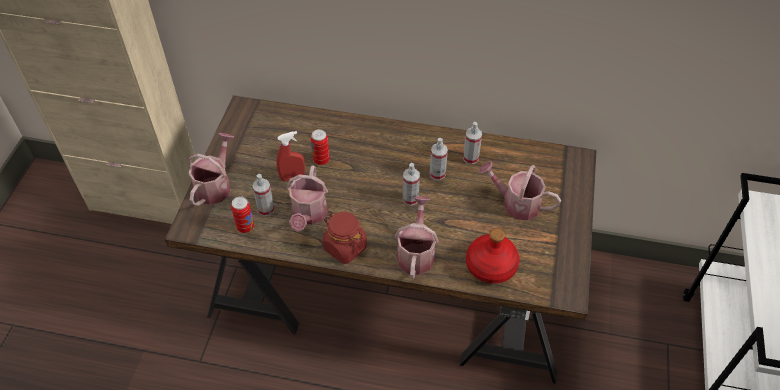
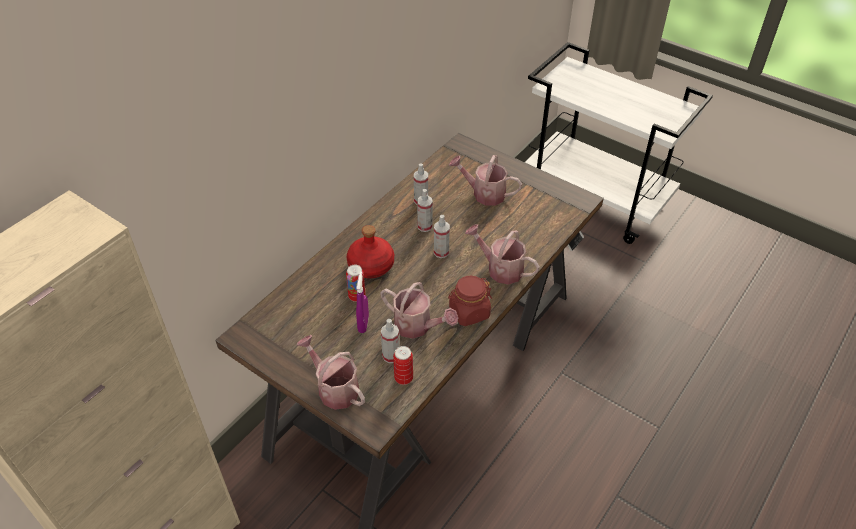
camera: 65 degrees left, 5 degrees down
red spray bottle [276,131,305,181] -> purple spray bottle [356,271,369,333]
red bottle [466,228,520,283] -> red bottle moved to [347,225,394,278]
watering can [478,161,561,220] -> watering can turned 60 degrees clockwise [449,155,522,206]

